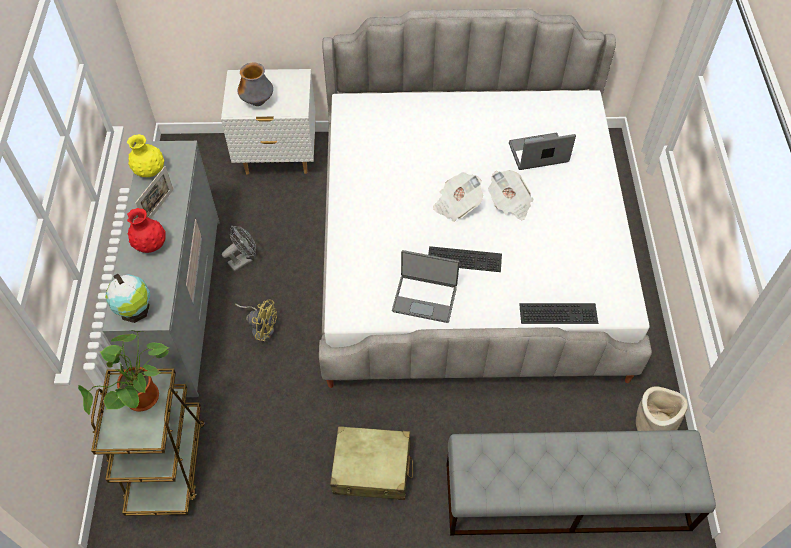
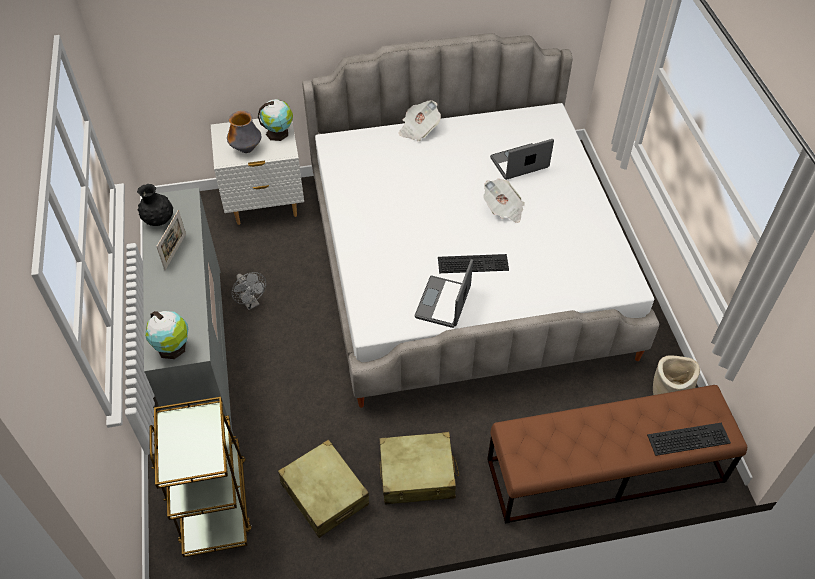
camera: 10 degrees left, 5 degrees down
potted plant [78,330,169,415] -> none
yellow vase [127,134,164,177] -> black vase [137,184,173,226]
red vase [127,208,166,253] -> none
grey fan [222,226,256,272] -> grey fan turned 105 degrees clockwise [232,272,266,310]
yellow fan [235,300,277,341] -> none
laptop [392,250,460,323] -> laptop turned 105 degrees clockwise [415,259,473,328]
newspaper [433,172,483,222] -> newspaper moved to [399,100,441,141]
grey bench [447,430,716,535] -> brown bench [487,385,747,524]
keyboard [519,303,598,324] -> keyboard moved to [647,422,731,456]
none -> globe [258,99,293,141]
none -> beige suitcase [278,439,369,538]

